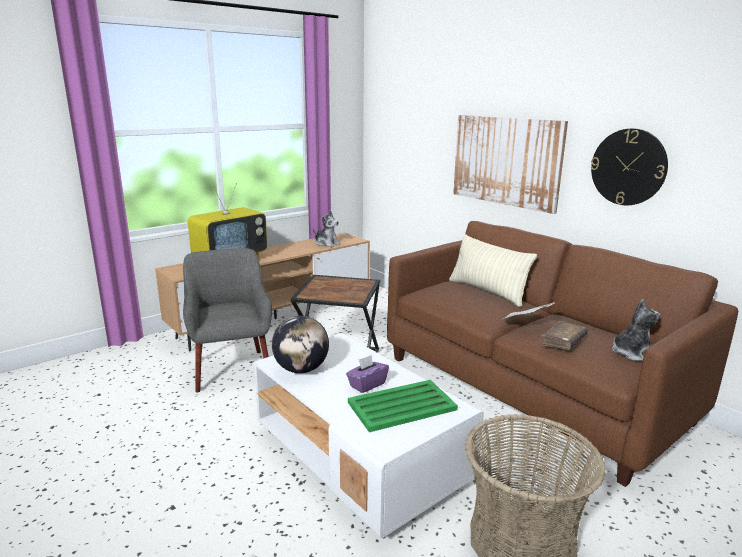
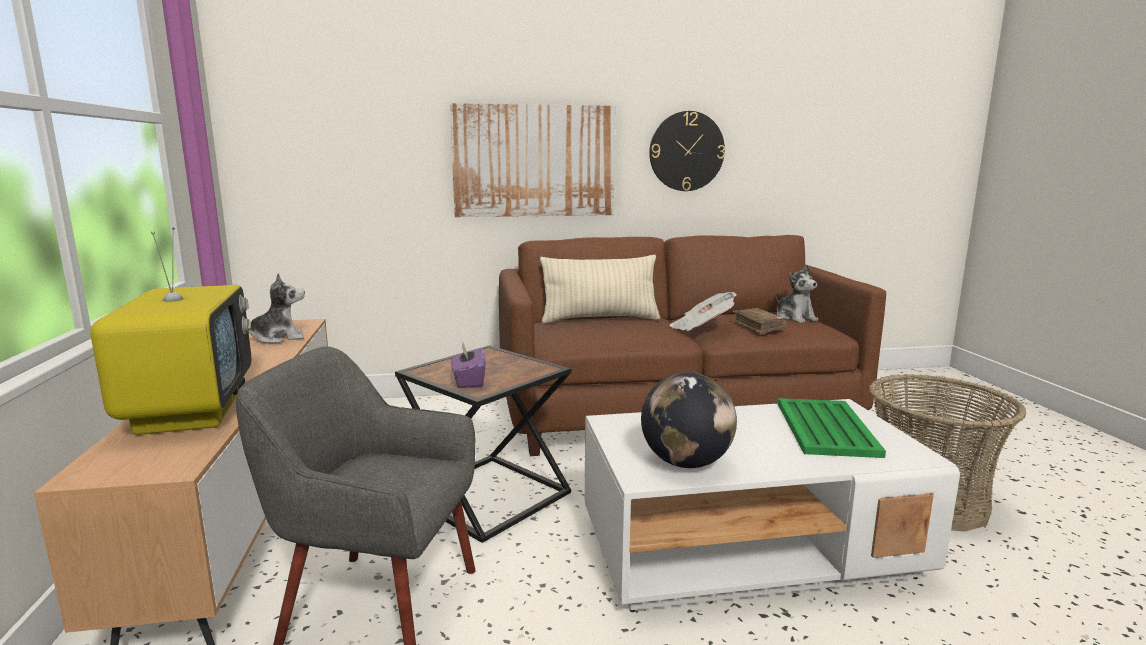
camera: 60 degrees left, 5 degrees down
purple tissue box [346,355,389,393] -> purple tissue box moved to [451,342,486,388]
plush toy [612,299,661,361] -> plush toy turned 150 degrees clockwise [776,264,818,323]

